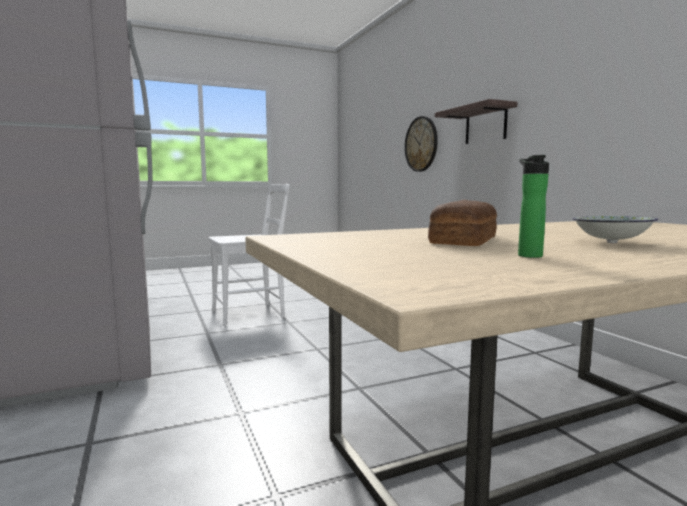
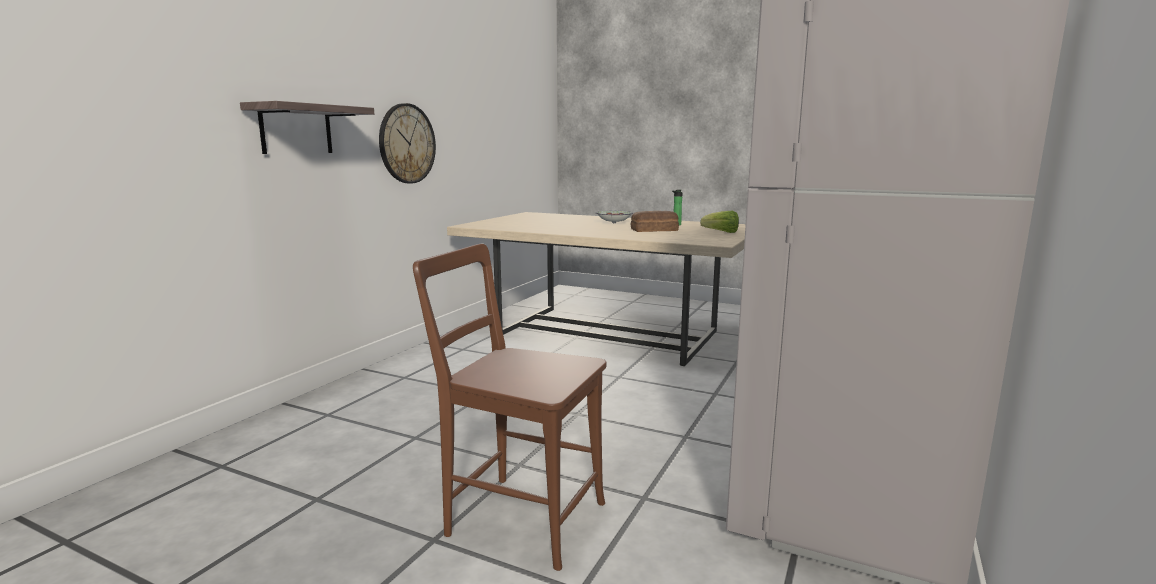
camera: 130 degrees left, 5 degrees up
white chair [208,184,290,326] -> brown chair [413,244,606,571]
wall clock [405,116,438,172] -> wall clock moved to [379,103,436,183]
none -> lettuce [700,211,739,233]

